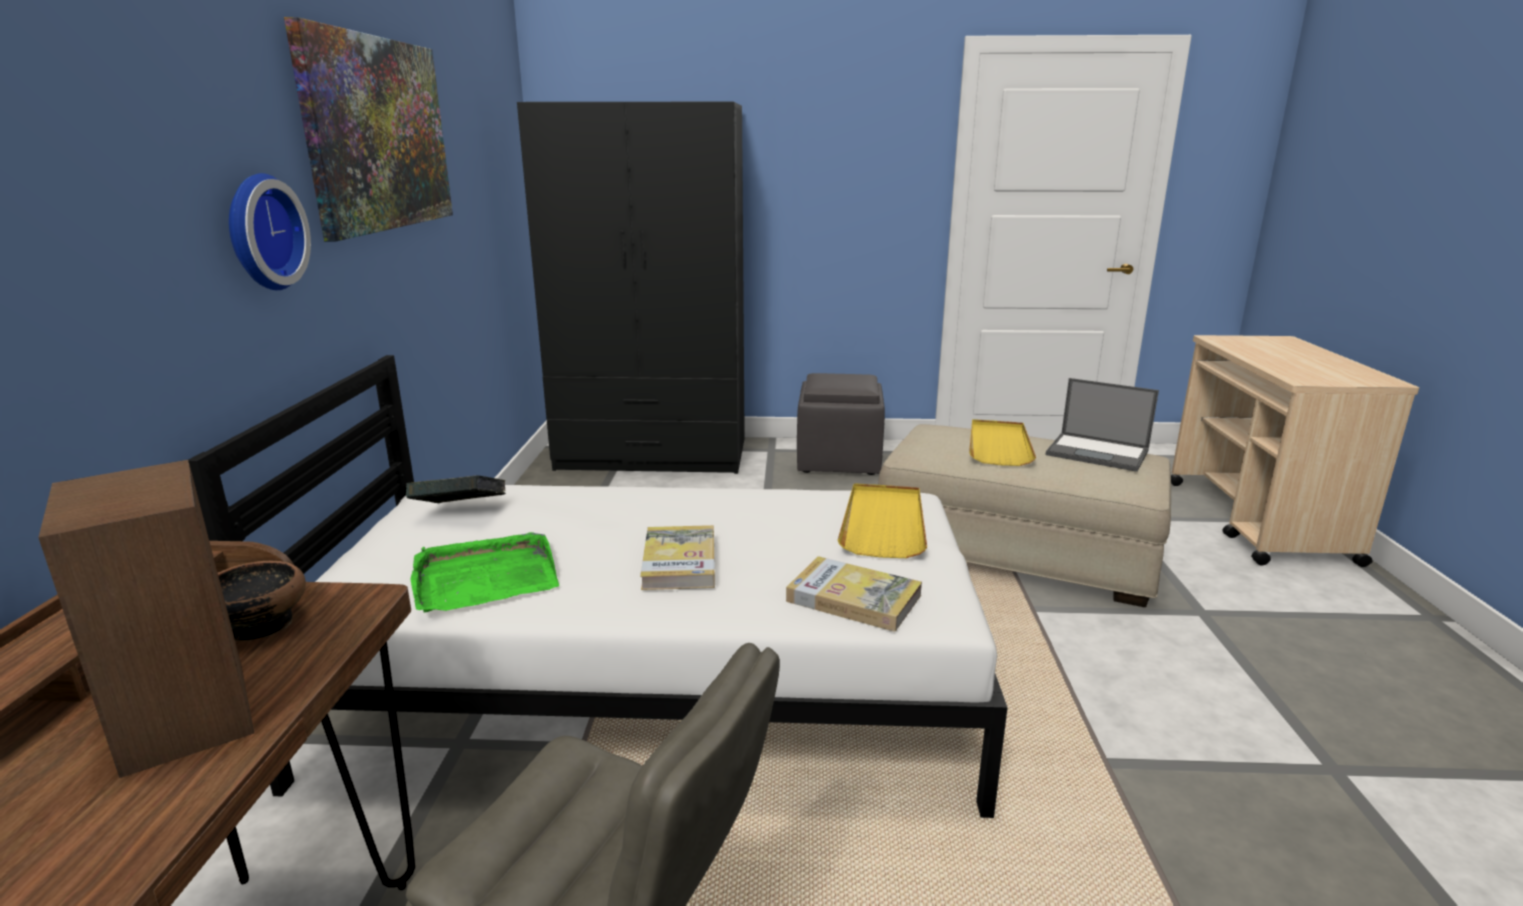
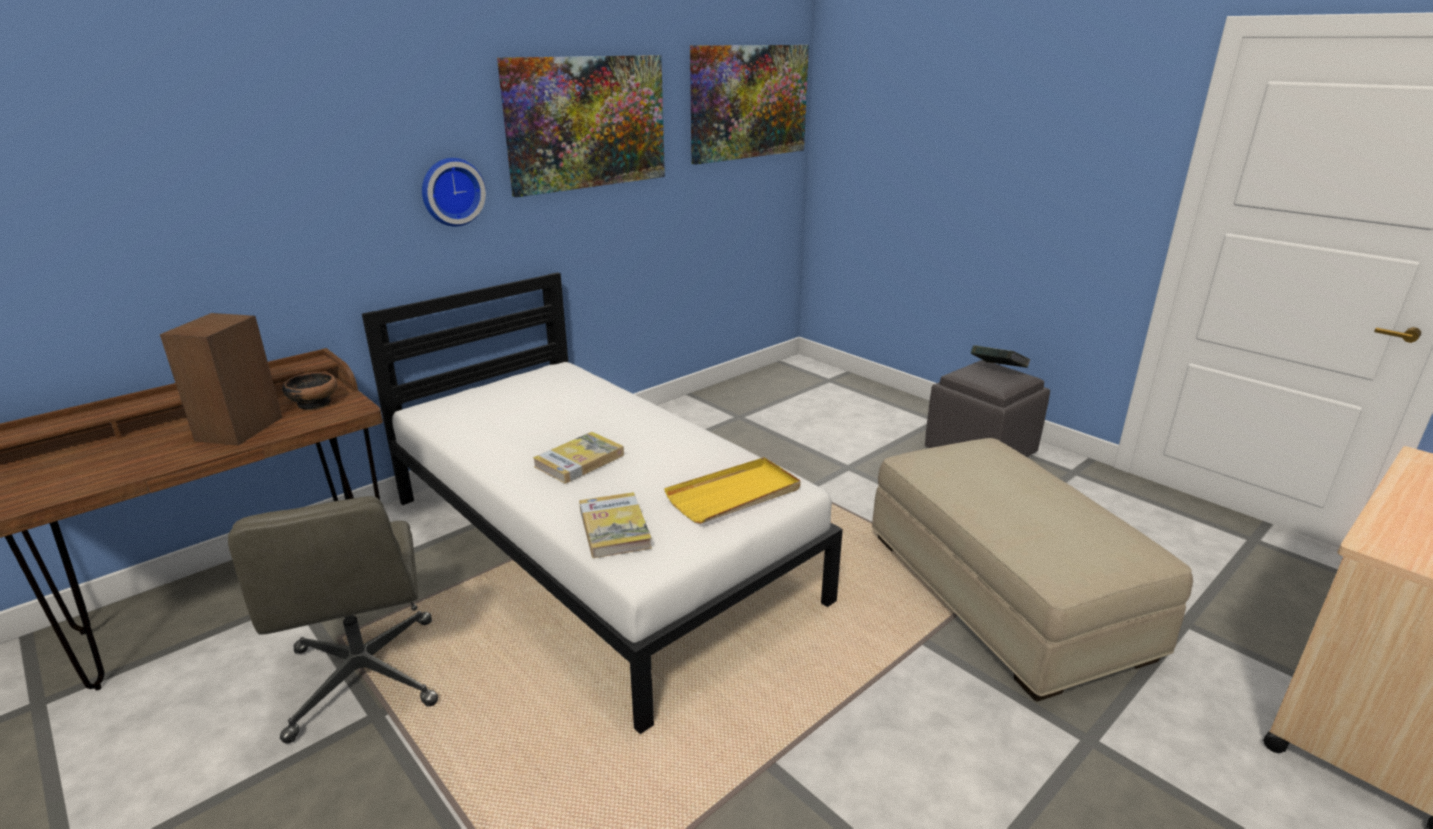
camera: 45 degrees right, 5 degrees up
book [406,475,506,503] -> book moved to [971,345,1030,368]
green tray [410,532,559,612] -> none
black wardrobe [517,102,745,474] -> none
yellow tray [969,419,1036,466] -> none
laptop [1046,378,1159,472] -> none
none -> picture [690,45,809,165]

